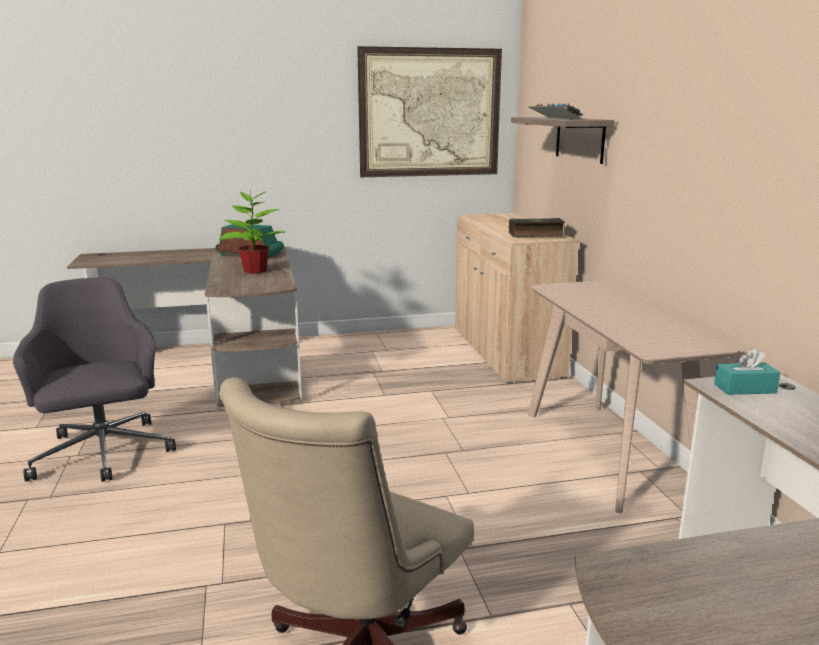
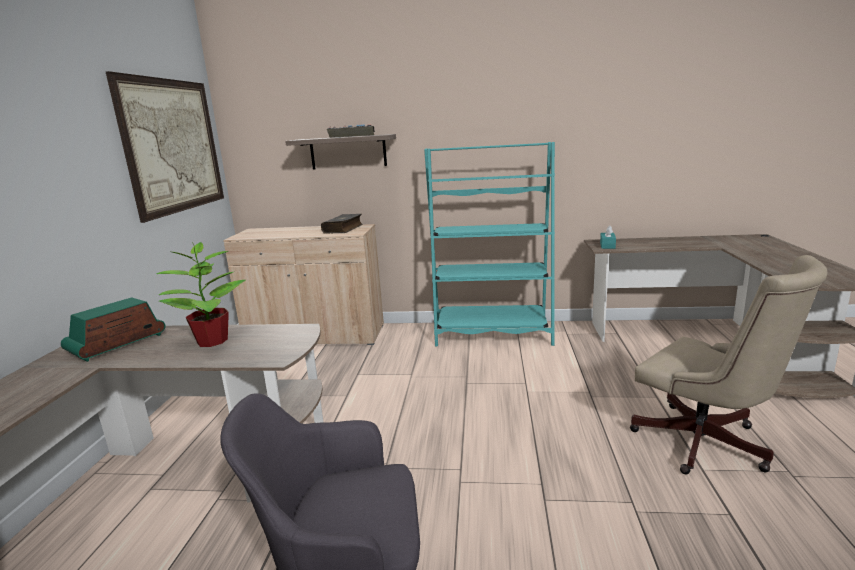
camera: 70 degrees left, 0 degrees up
beige console table [528,281,740,513] -> turquoise bookcase [424,142,555,347]

